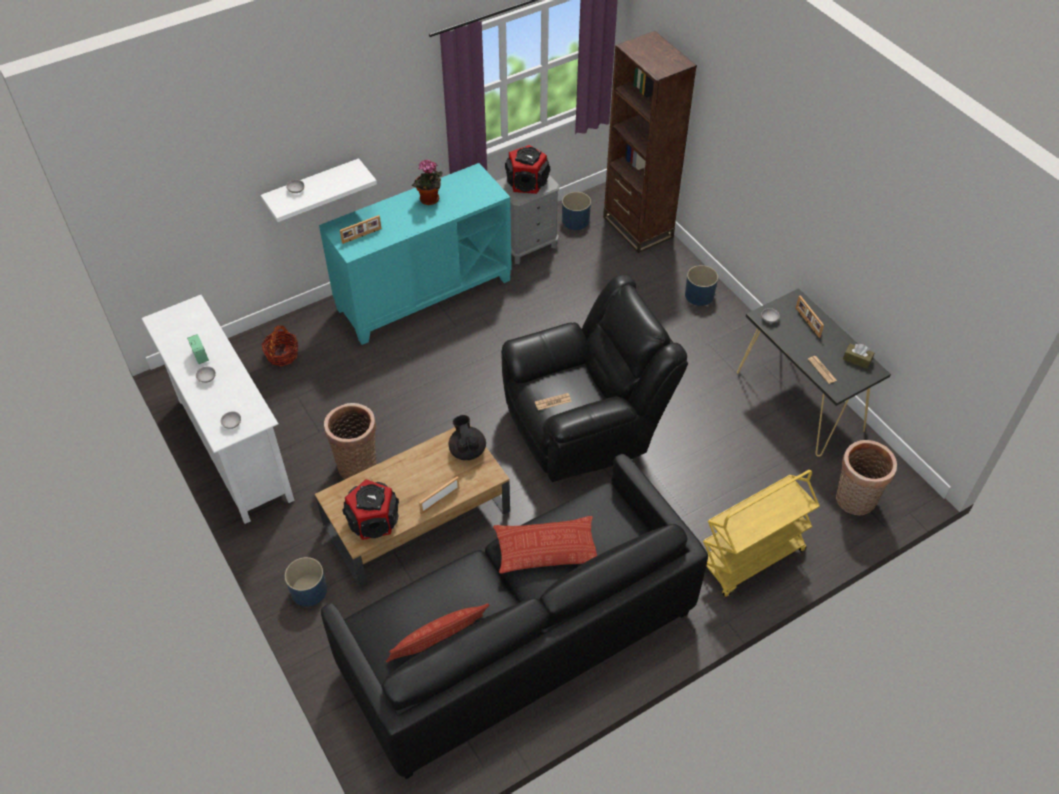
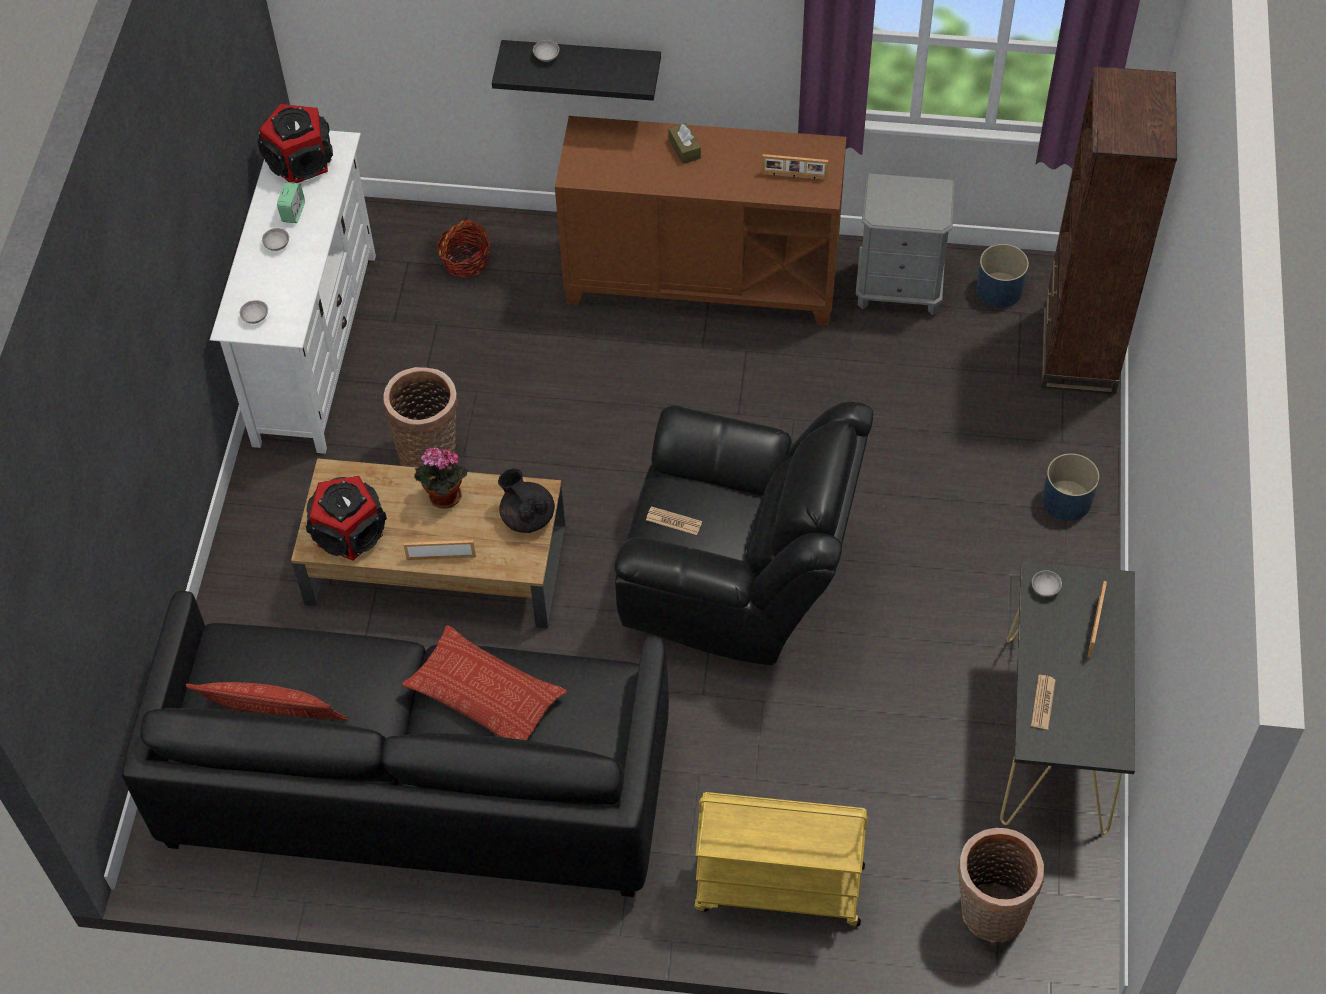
camera: 40 degrees right, 5 degrees up
white shelf [261,158,377,222] -> black shelf [492,40,661,101]
blue planter [285,557,327,607] -> none
turquoise cabinet [319,163,512,345] -> brown cabinet [555,116,847,326]
picture frame [340,215,382,244] -> picture frame moved to [762,154,828,180]
potted plant [412,159,443,205] -> potted plant moved to [414,448,468,509]
black teapot [448,415,486,460] -> black teapot turned 60 degrees counterclockwise [498,468,555,533]
speaker [505,145,550,194] -> speaker moved to [258,104,333,183]
brown tissue box [843,344,874,369] -> brown tissue box moved to [669,123,701,164]

